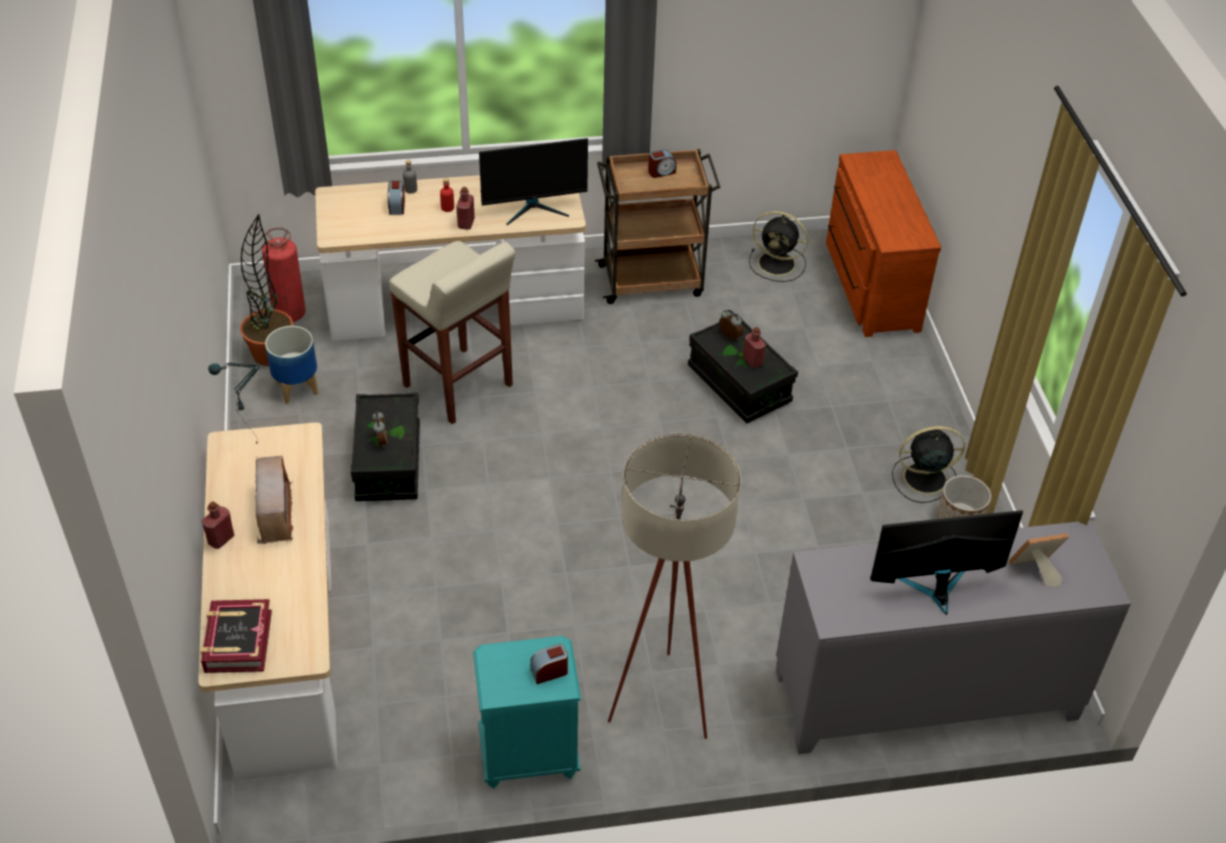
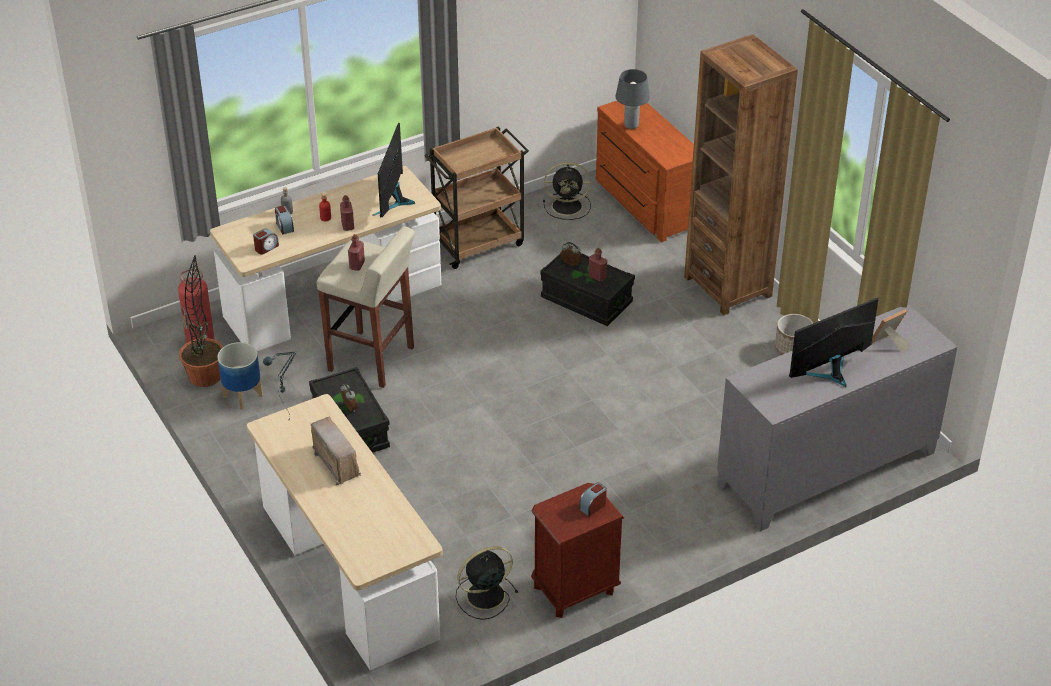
camera: 20 degrees left, 5 degrees down
book [200,599,272,673] -> none
red bottle [202,501,235,549] -> red bottle moved to [348,234,365,271]
turquoise nightstand [473,636,581,788] -> brown nightstand [531,483,624,618]
monitor [479,138,588,225] -> monitor turned 135 degrees clockwise [373,123,415,217]
beige floor lamp [608,433,741,739] -> none
alarm clock [648,150,677,178] -> alarm clock moved to [253,229,279,255]
black fan [892,426,965,503] -> black fan moved to [456,546,518,620]
none -> grey table lamp [615,69,650,129]
none -> brown bookcase [684,34,798,315]

